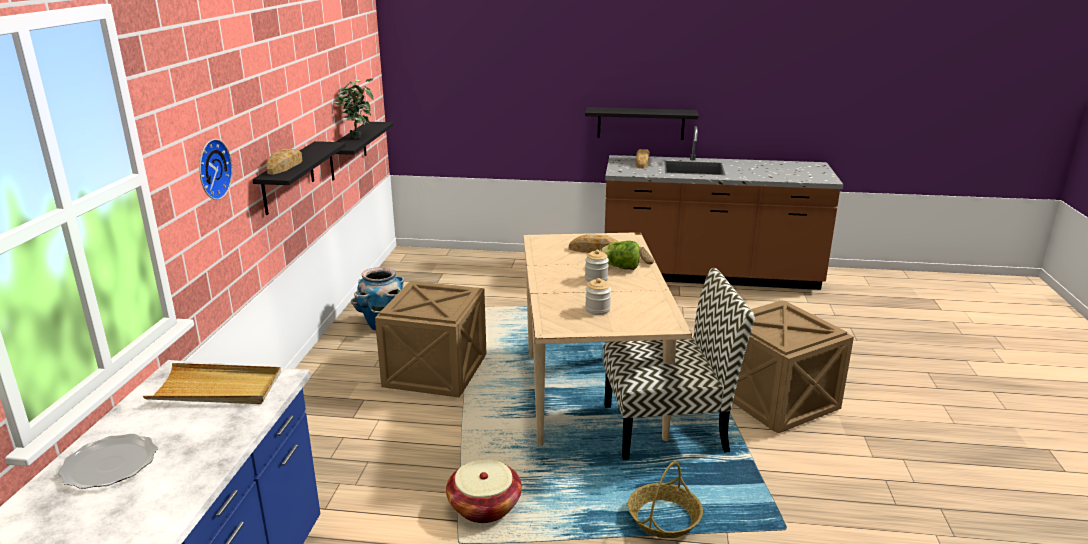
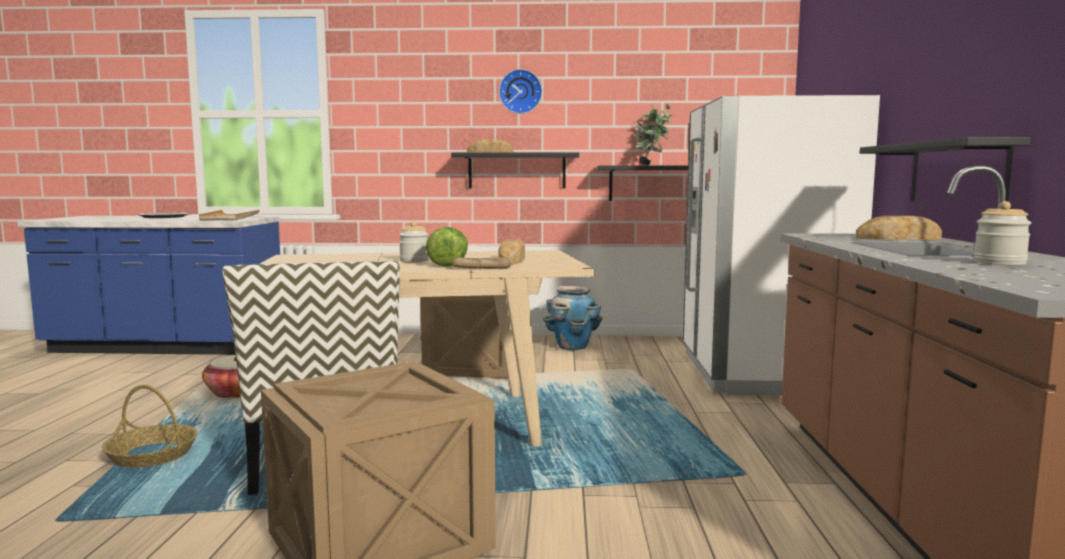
camera: 85 degrees right, 15 degrees down
wall clock [199,139,233,200] -> wall clock moved to [499,69,542,114]
jar [585,278,611,315] -> jar moved to [974,201,1031,265]
none -> white fridge [683,95,880,395]

